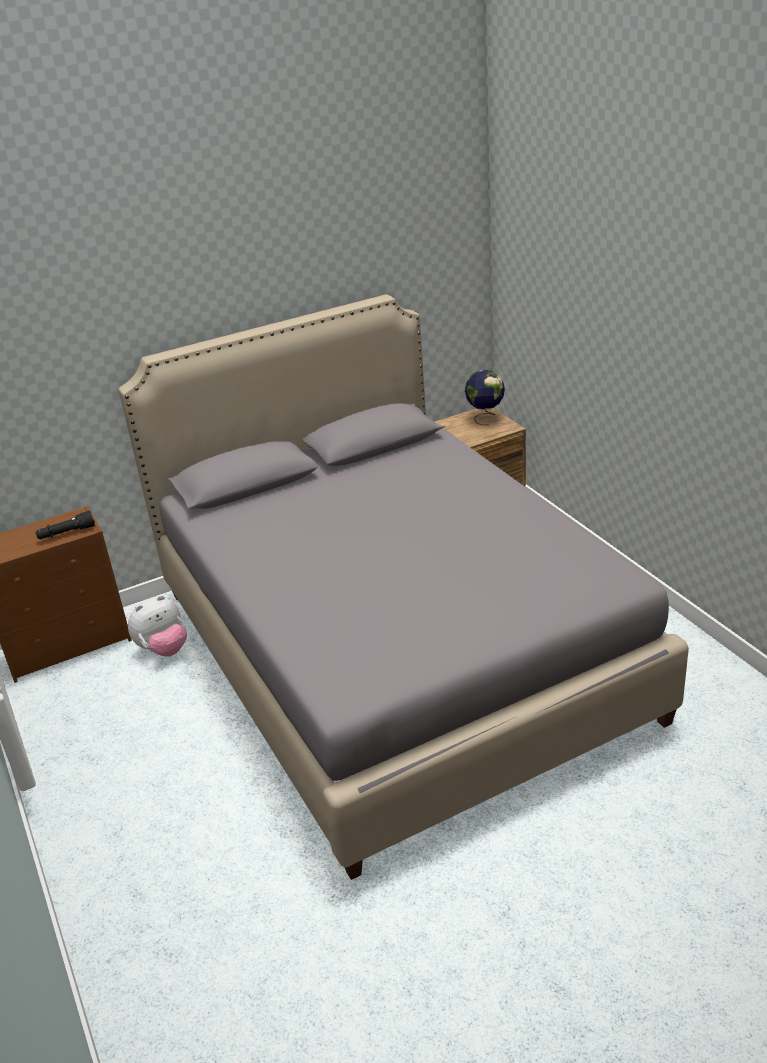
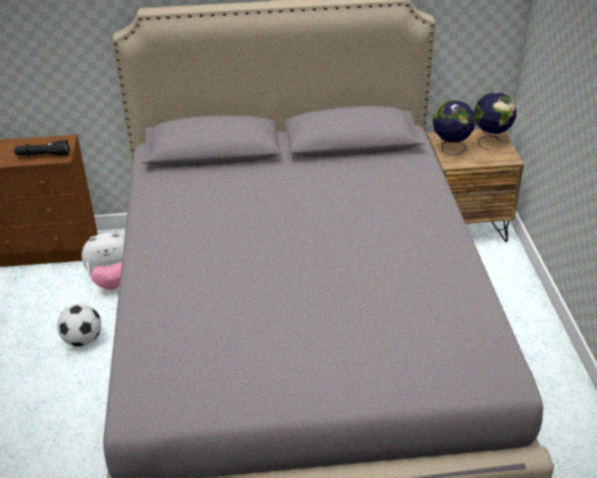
camera: 20 degrees right, 5 degrees up
none -> football [57,304,101,346]
none -> globe [433,100,475,155]

